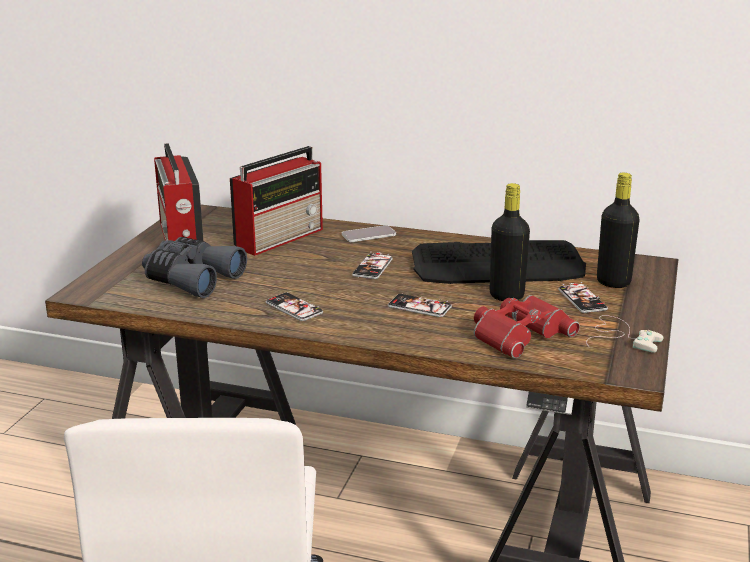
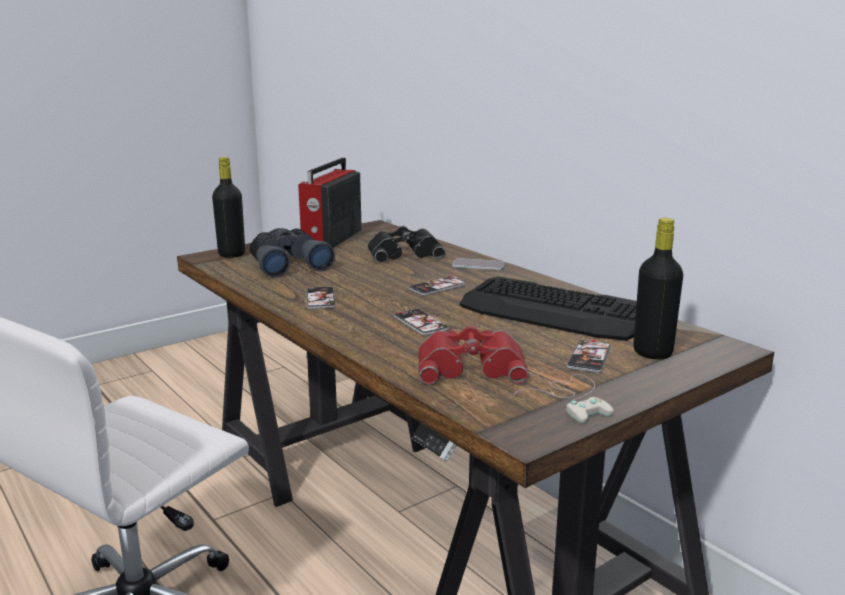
camera: 35 degrees right, 5 degrees down
radio [230,146,323,256] -> black binoculars [368,226,446,263]
black bottle [490,183,530,301] -> black bottle moved to [212,157,245,258]

